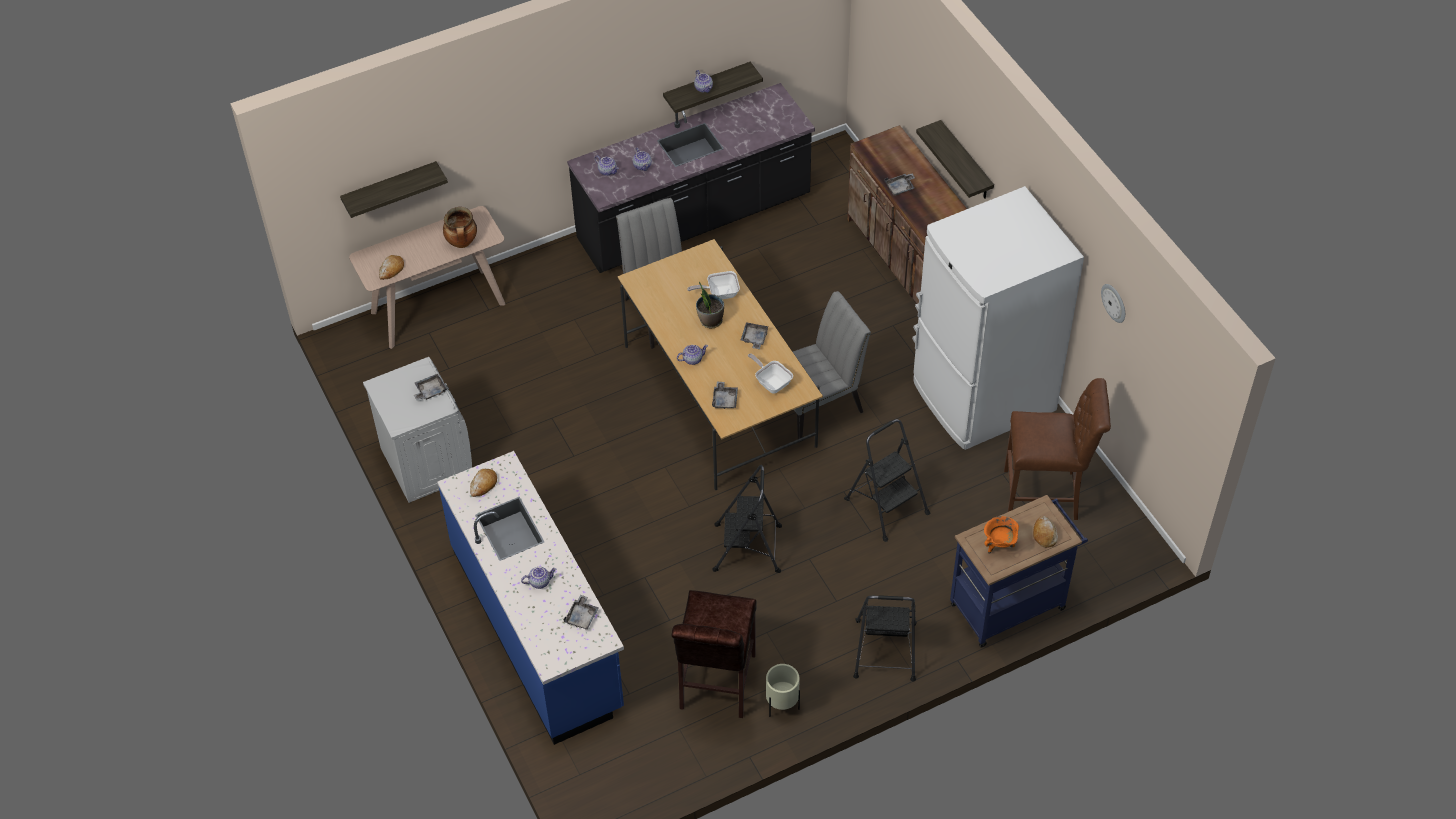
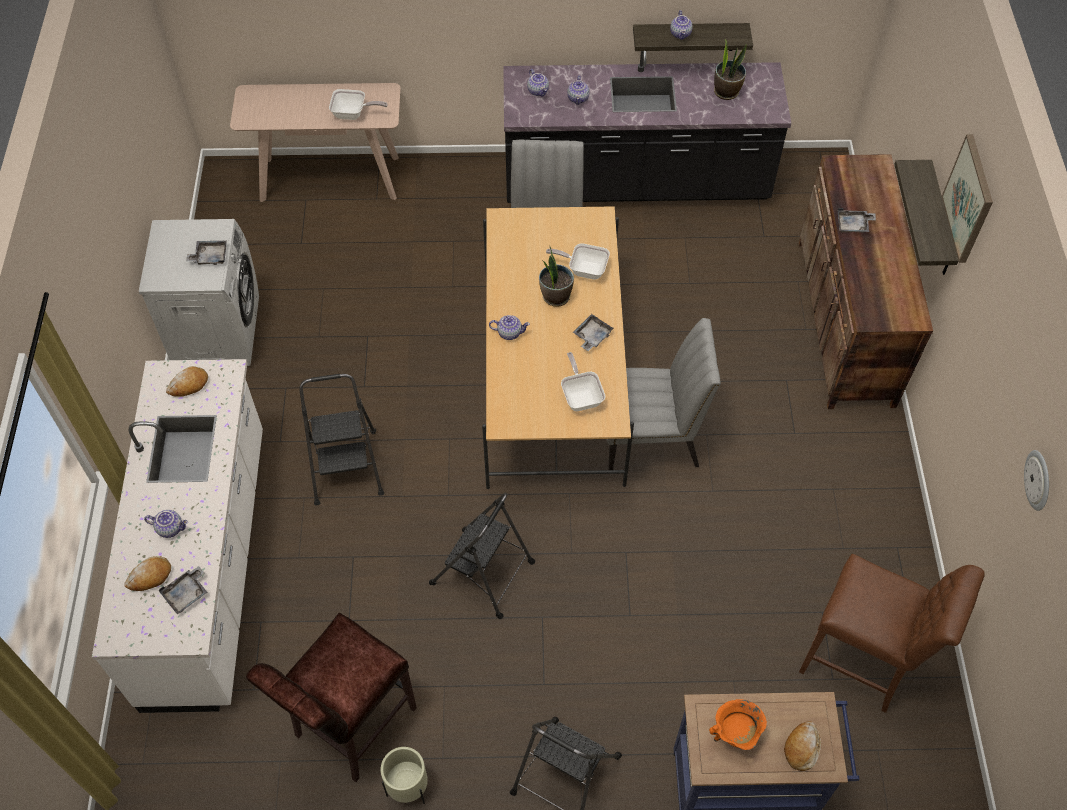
camera: 25 degrees right, 5 degrees up
shelf [340,161,448,218] -> none
bread [379,255,404,280] -> bread moved to [124,556,171,591]
blue counter [437,451,624,745] -> white counter [92,359,263,713]
cooking pot [443,207,477,248] -> frying pan [329,89,388,120]
grey tray [712,381,738,409] -> none
black step ladder [844,419,930,542] -> black step ladder moved to [299,374,384,506]
white fridge [912,186,1084,450] -> none
none -> potted plant [714,39,747,100]
none -> picture [942,134,993,263]

